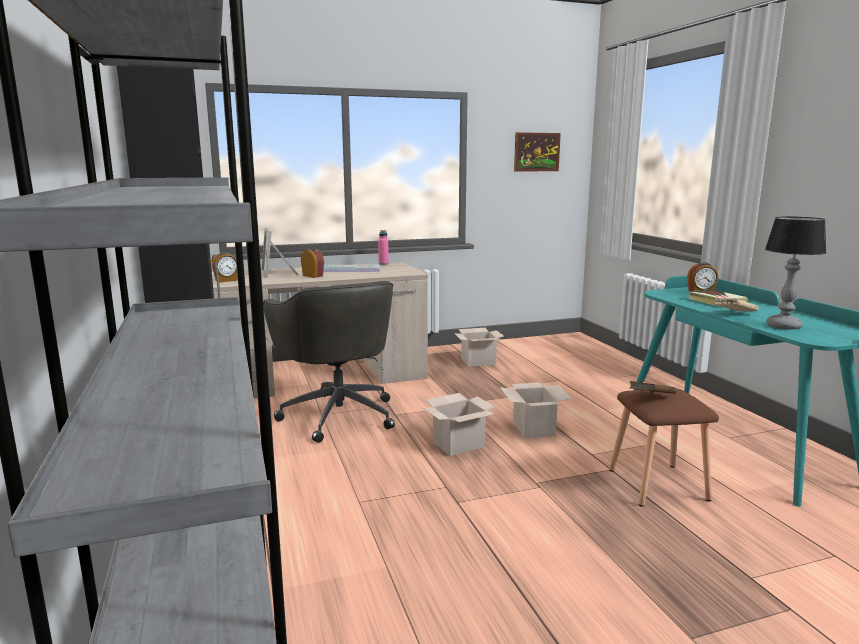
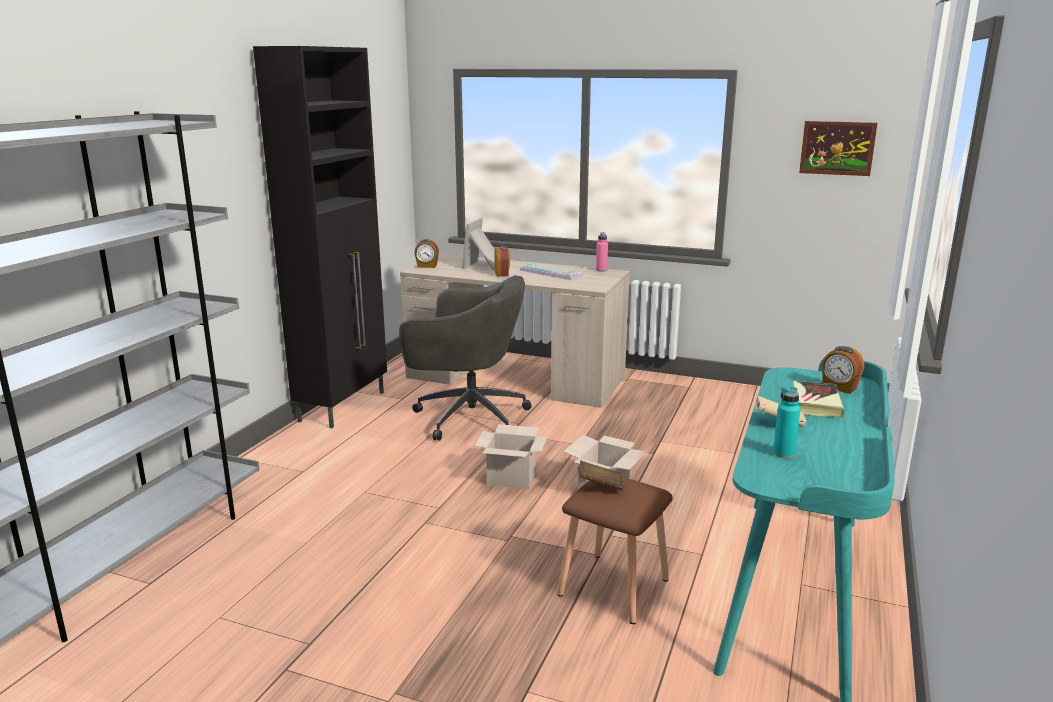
camera: 40 degrees right, 5 degrees up
grey office chair [263,281,395,443] -> grey office chair turned 90 degrees counterclockwise [399,275,532,441]
cardboard box [454,328,504,367] -> none
table lamp [765,217,826,330] -> turquoise bottle [773,387,801,458]

